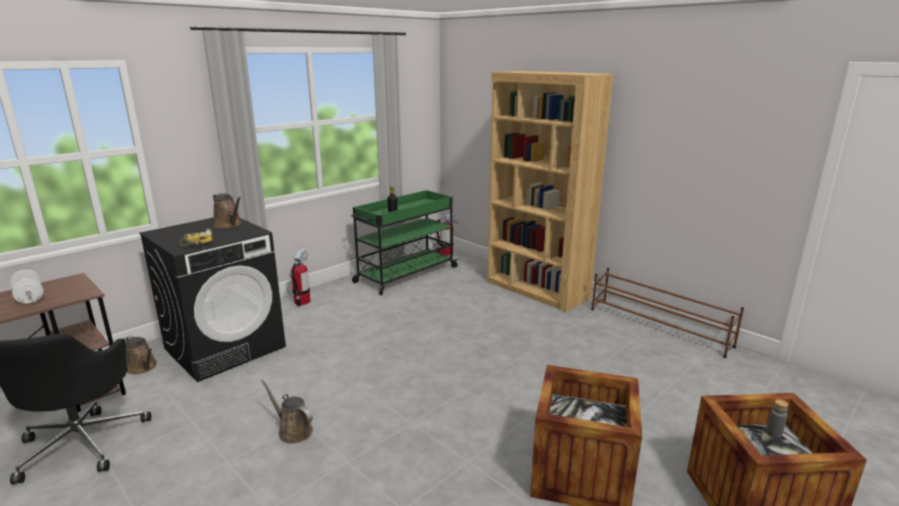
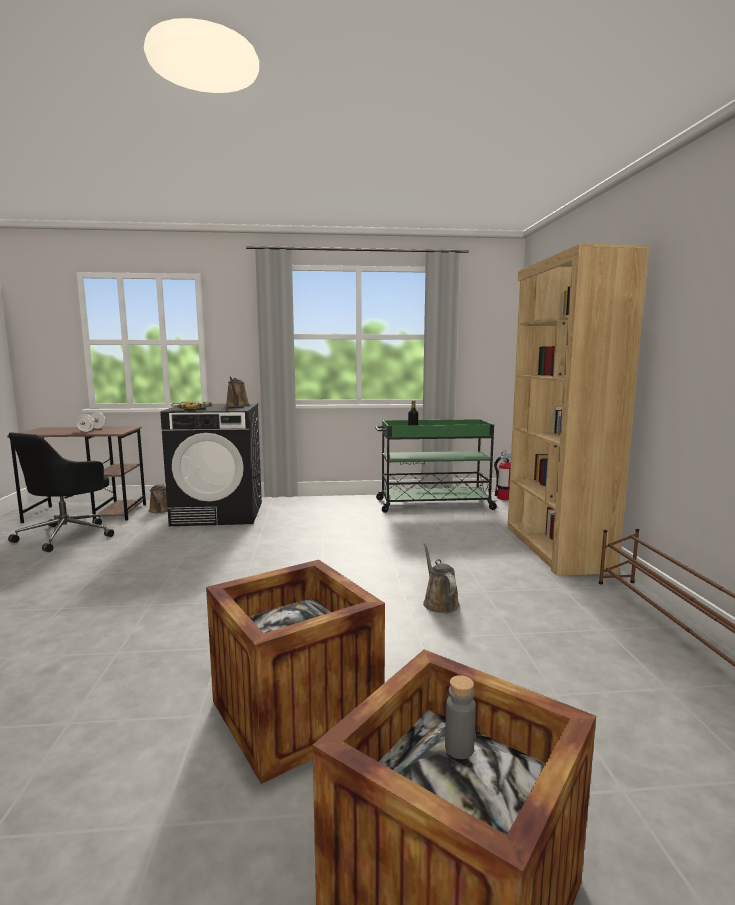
camera: 40 degrees right, 10 degrees down
brown watering can [261,379,313,444] -> brown watering can moved to [423,543,459,613]
fire extinguisher [291,249,311,306] -> none

